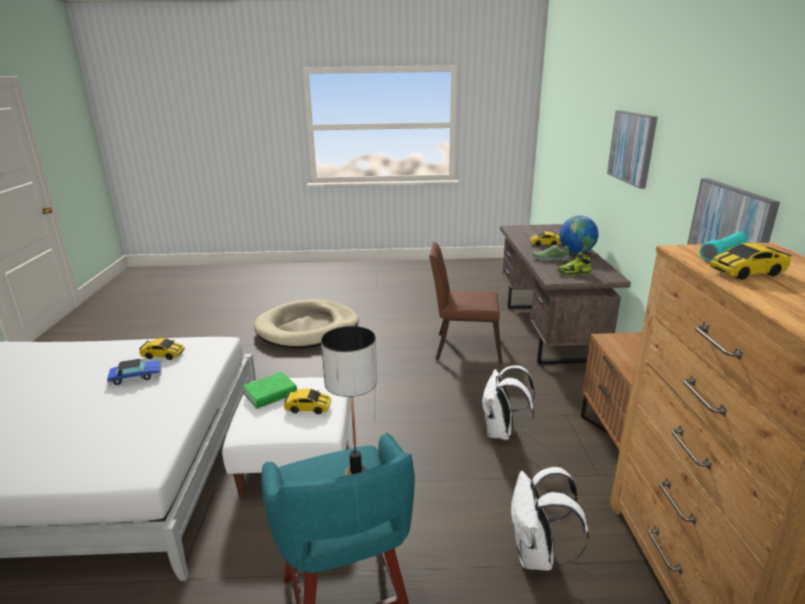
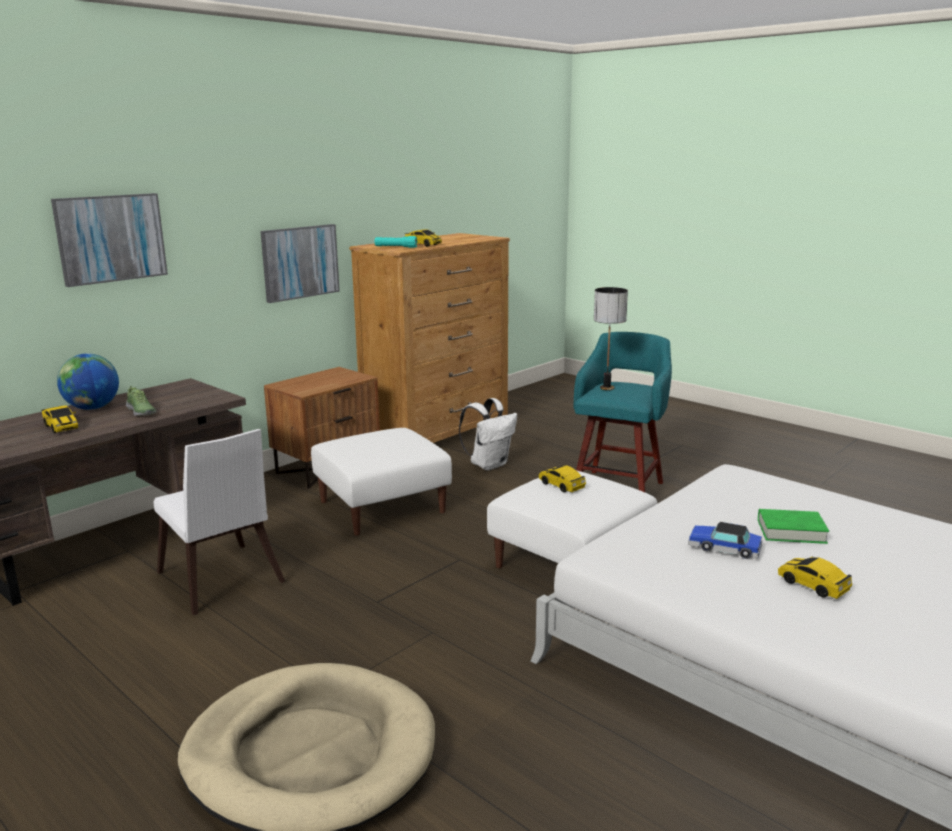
camera: 135 degrees left, 5 degrees down
toy car [139,338,185,360] -> toy car moved to [778,557,852,599]
green book [243,372,297,409] -> green book moved to [758,509,829,544]
brown chair [429,242,503,364] -> white chair [153,429,285,615]
white backpack [481,365,535,440] -> white ottoman [311,428,452,536]
shoe [557,252,591,276] -> none

